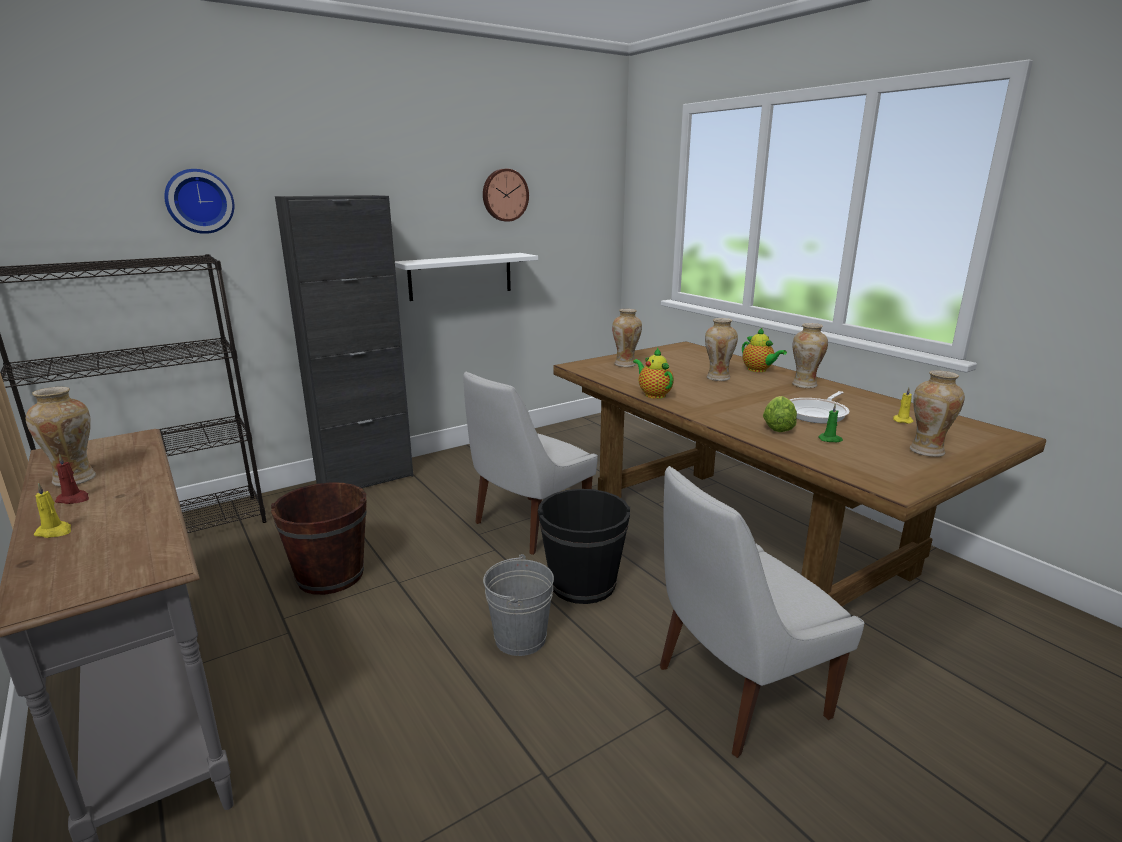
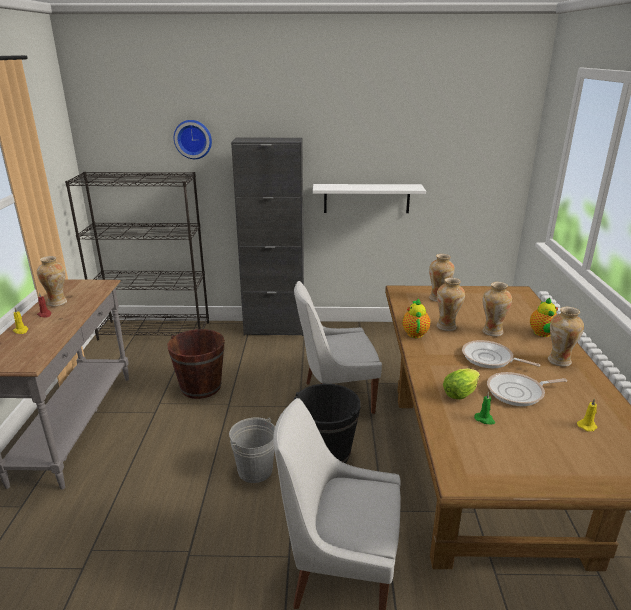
camera: 35 degrees right, 5 degrees up
wall clock [483,169,529,222] -> none
vase [910,370,965,457] -> vase moved to [436,278,465,331]
none -> frying pan [462,340,541,368]

